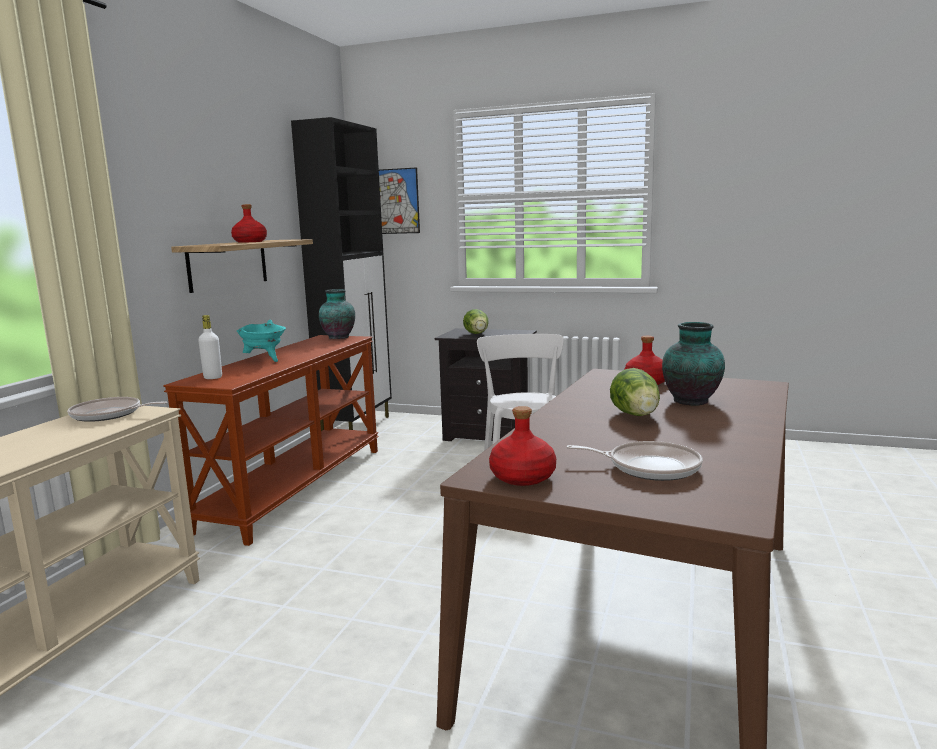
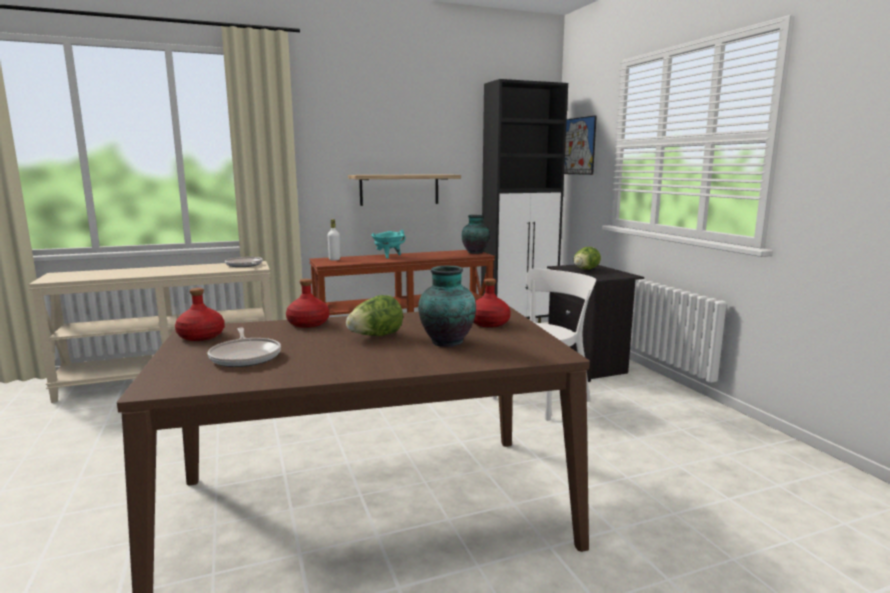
camera: 50 degrees right, 0 degrees up
red bottle [231,204,267,243] -> red bottle moved to [286,279,329,328]

